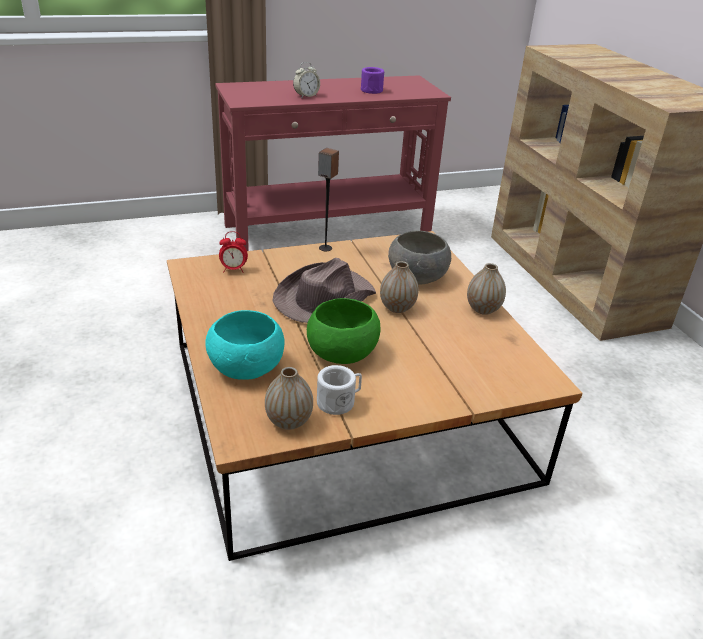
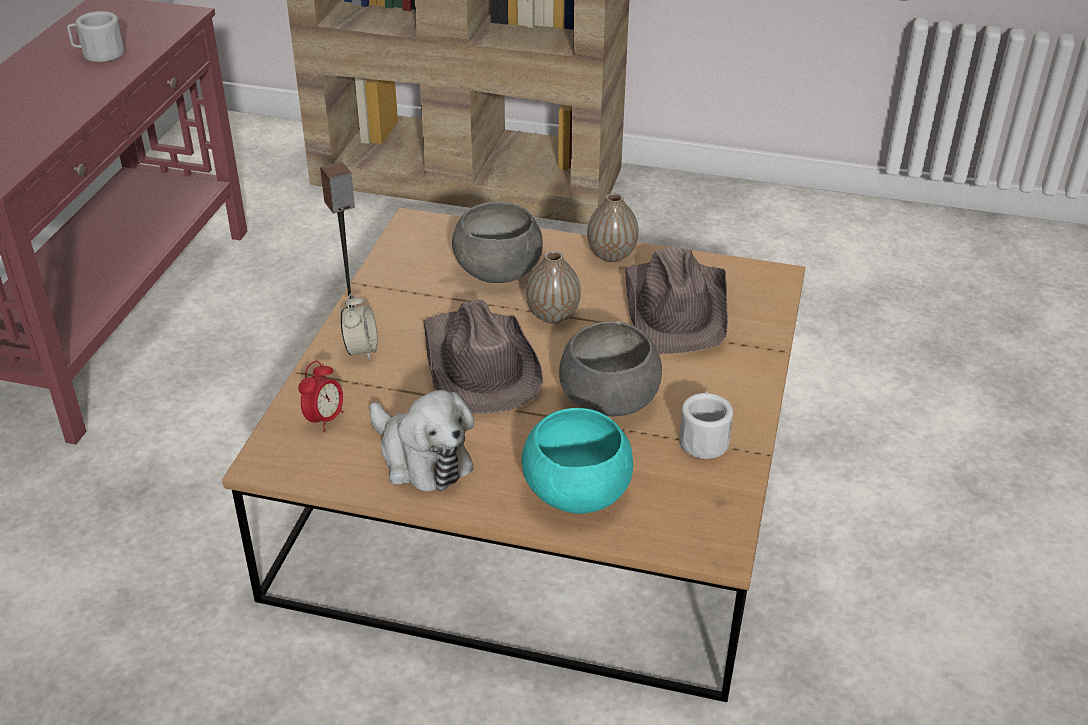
camera: 55 degrees left, 5 degrees up
vase [265,367,313,430] -> none
alarm clock [293,62,320,98] -> alarm clock moved to [341,293,378,360]
green bowl [307,298,381,364] -> grey bowl [559,321,662,416]
purple mug [361,67,384,94] -> white mug [67,11,125,62]
none -> plush toy [369,390,475,492]
none -> brown hat [625,248,728,354]

